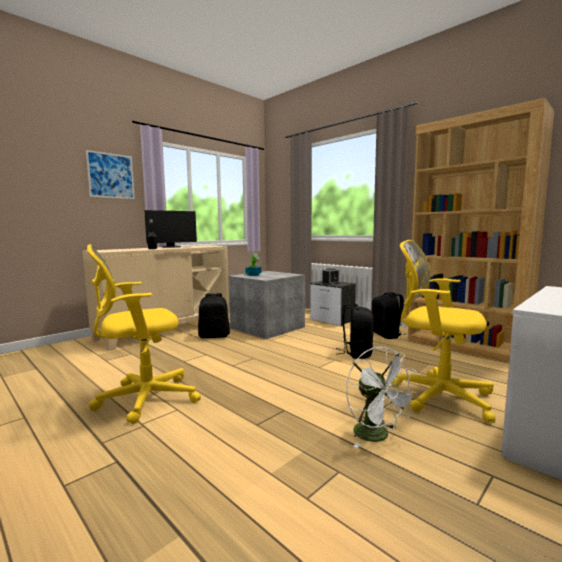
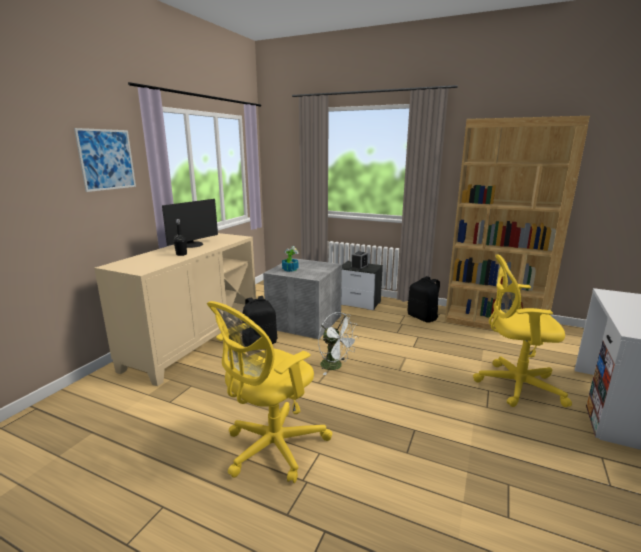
camera: 20 degrees left, 10 degrees up
black backpack [336,303,374,359] -> none
white fan [346,347,418,448] -> white fan moved to [318,312,358,375]

